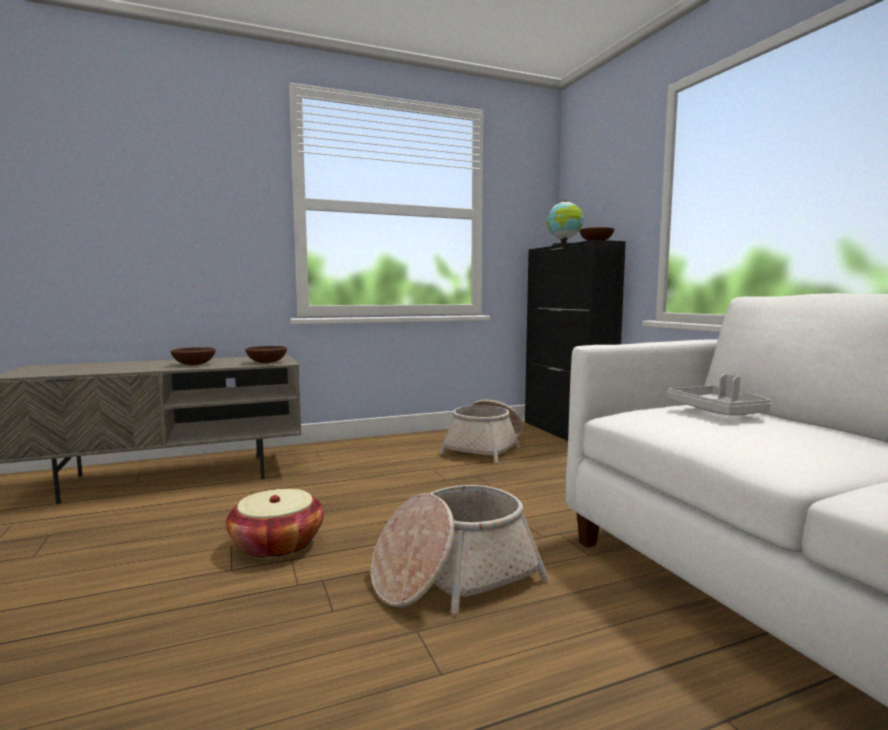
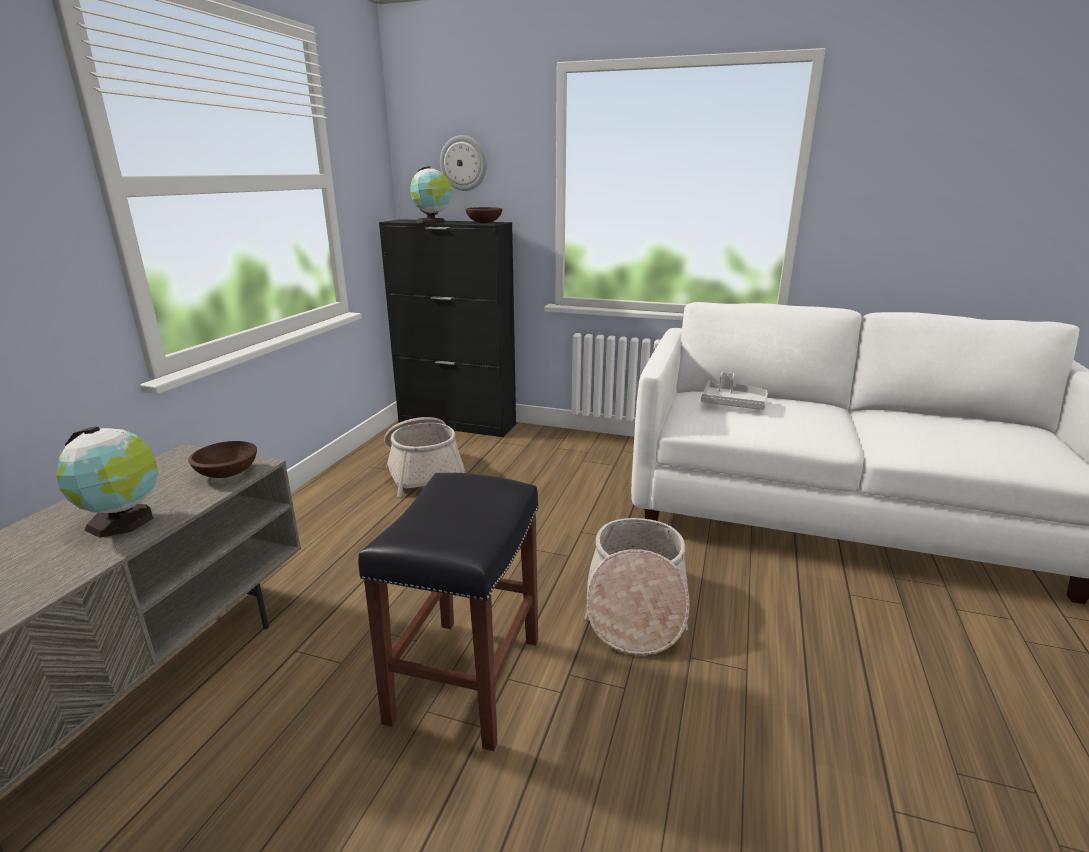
camera: 50 degrees left, 15 degrees up
brown bowl [170,347,216,365] -> globe [56,427,158,538]
basket [226,489,324,559] -> black stool [358,473,539,751]
none -> wall clock [440,135,487,191]

